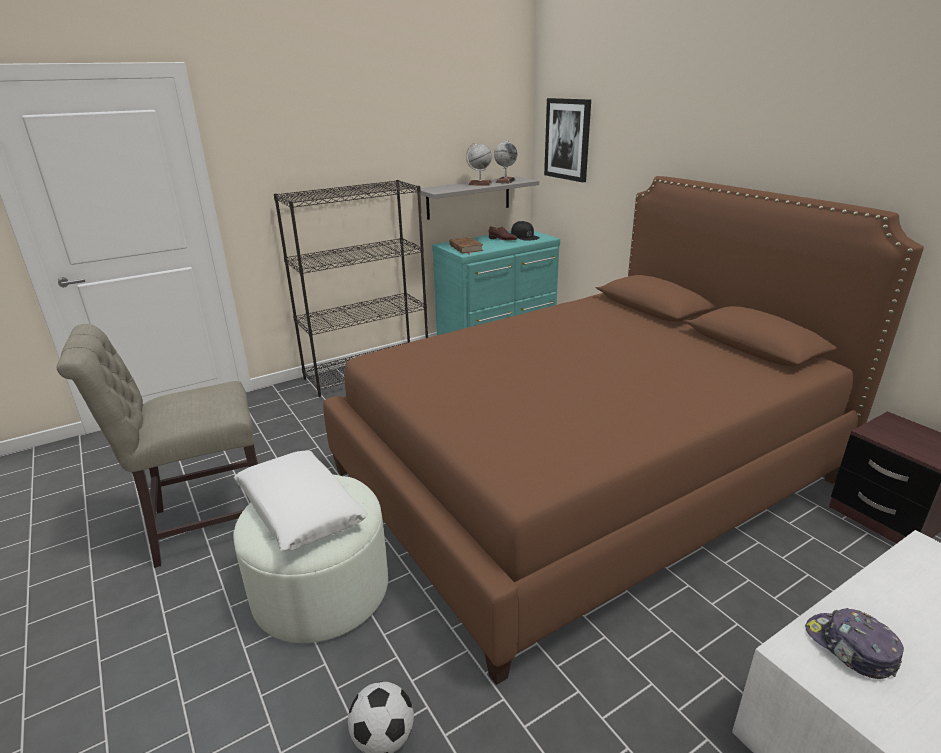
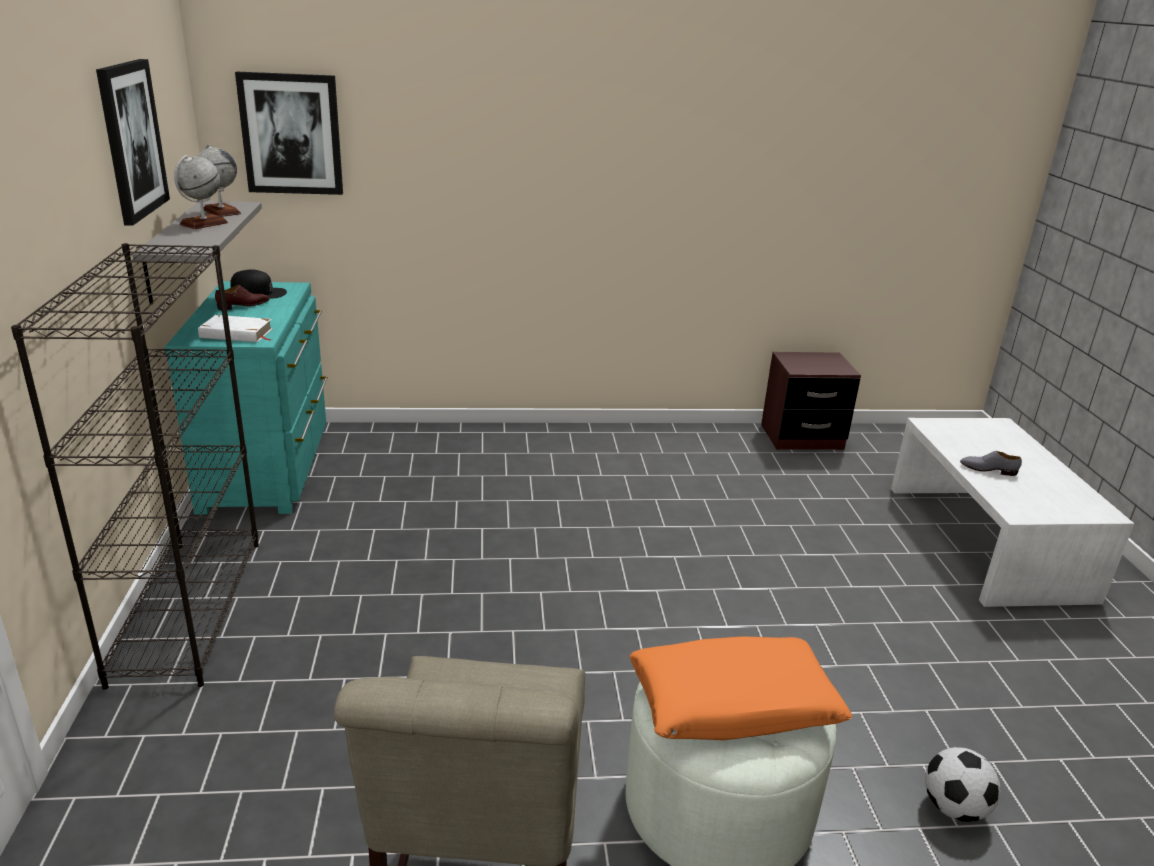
camera: 65 degrees left, 0 degrees up
white pillow [234,451,368,551] -> orange pillow [629,636,852,740]
brown bed [323,176,924,685] -> none
brown book [449,237,483,255] -> white book [198,315,272,342]
cap [805,608,904,679] -> none
none -> picture [96,59,170,226]
none -> grey shoe [960,451,1022,476]

